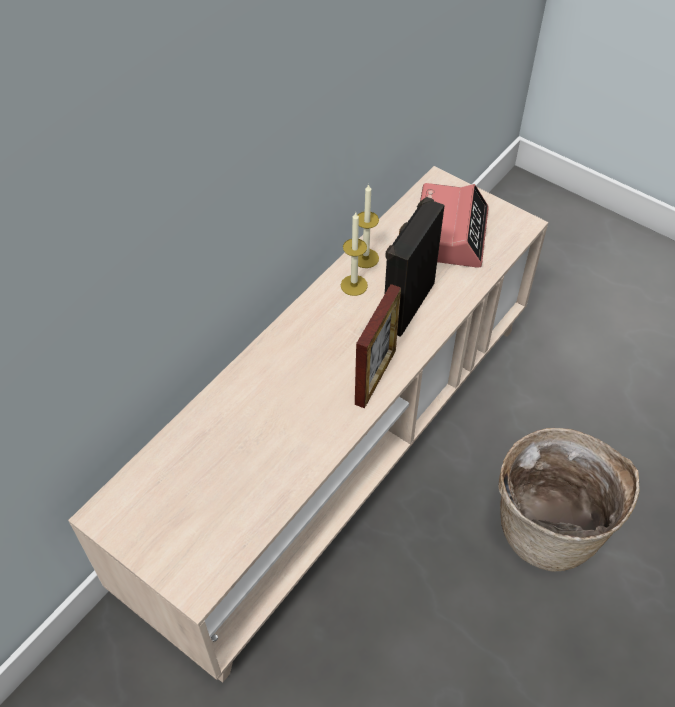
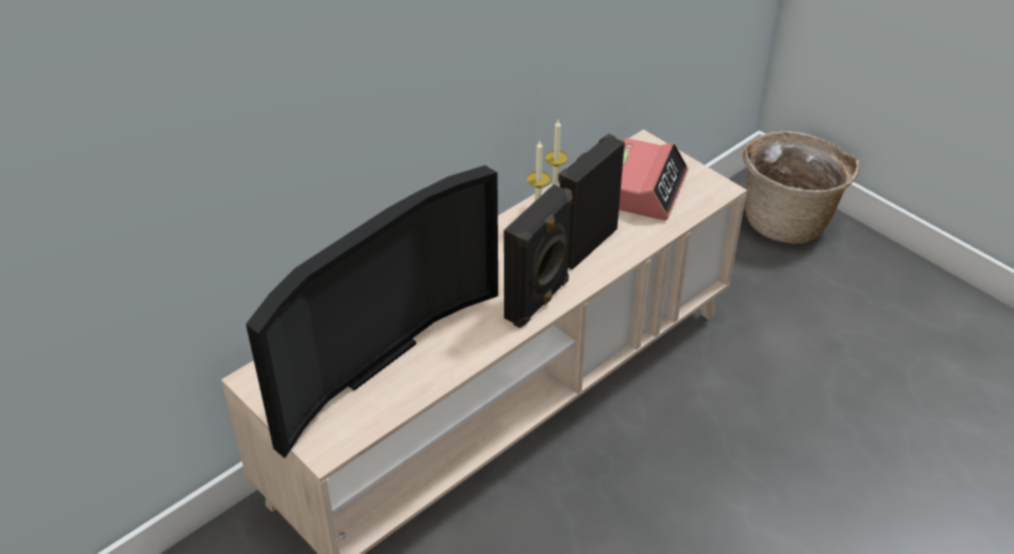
camera: 10 degrees right, 10 degrees down
picture frame [355,284,401,409] -> black speaker [504,184,573,328]
basket [498,428,640,572] -> basket moved to [742,131,859,244]
none -> television [246,165,498,458]

